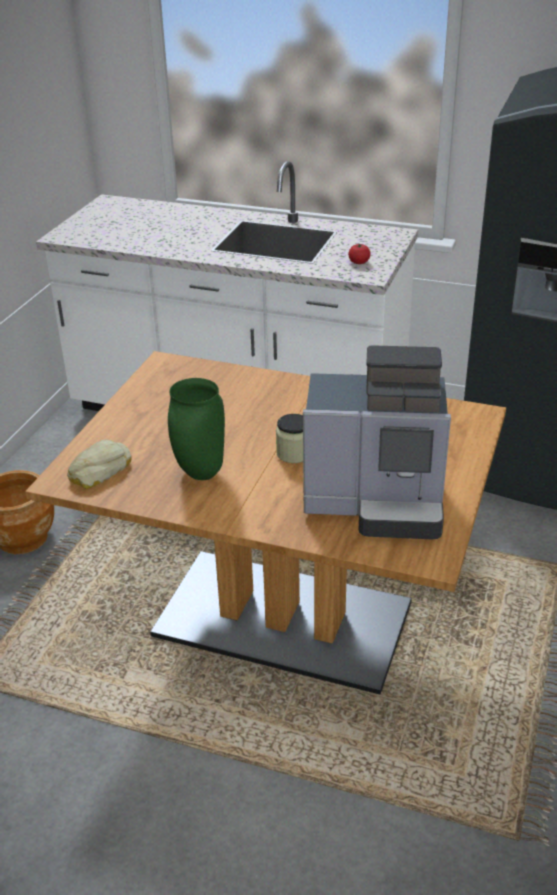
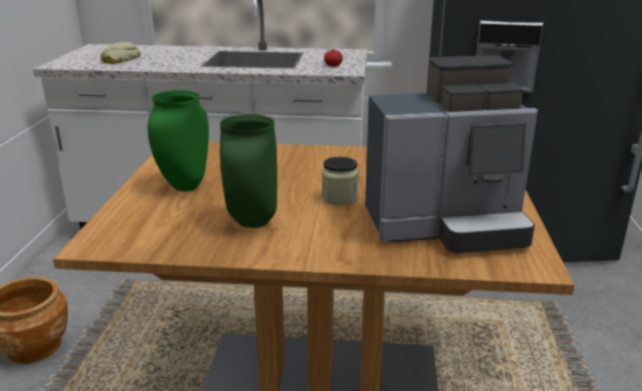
camera: 15 degrees left, 10 degrees down
bread [67,439,132,489] -> bread moved to [101,42,141,64]
none -> green vase [148,90,209,191]

